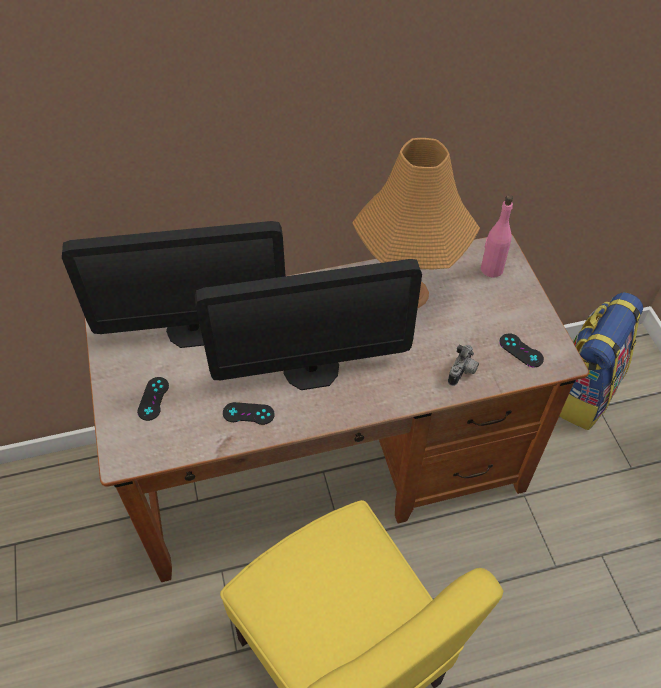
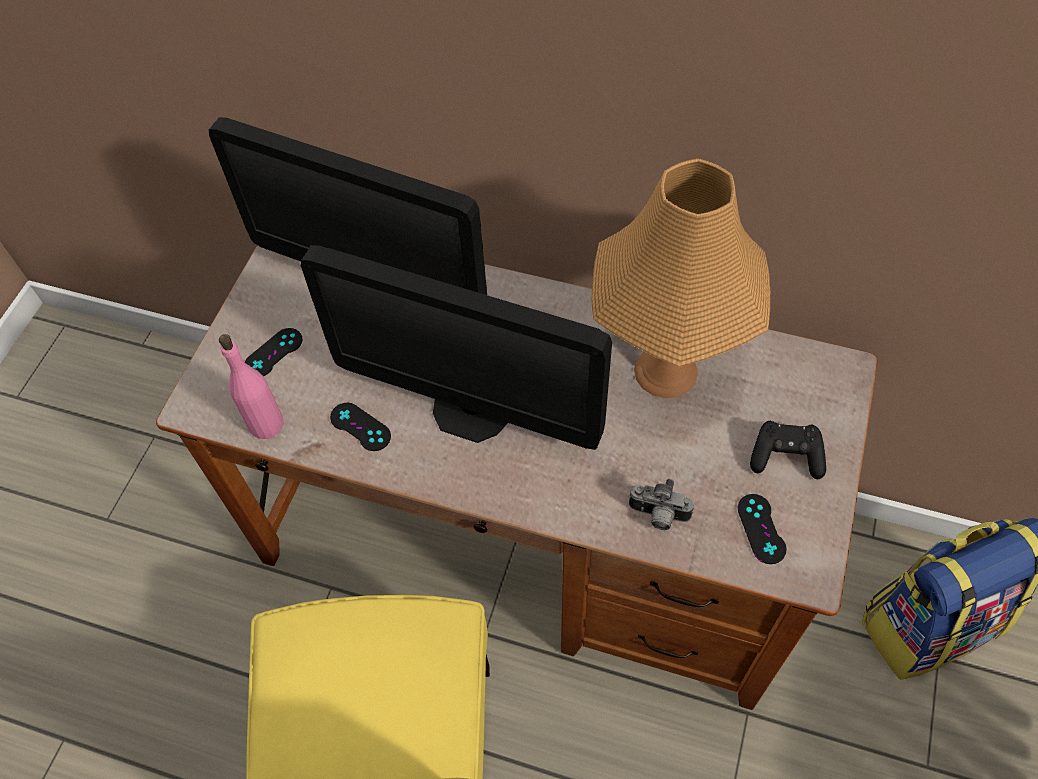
camera: 35 degrees right, 5 degrees up
camera [448,345,479,386] -> camera turned 45 degrees clockwise [629,479,694,530]
pink bottle [481,195,513,278] -> pink bottle moved to [219,334,284,439]
none -> black game controller [750,421,826,479]

